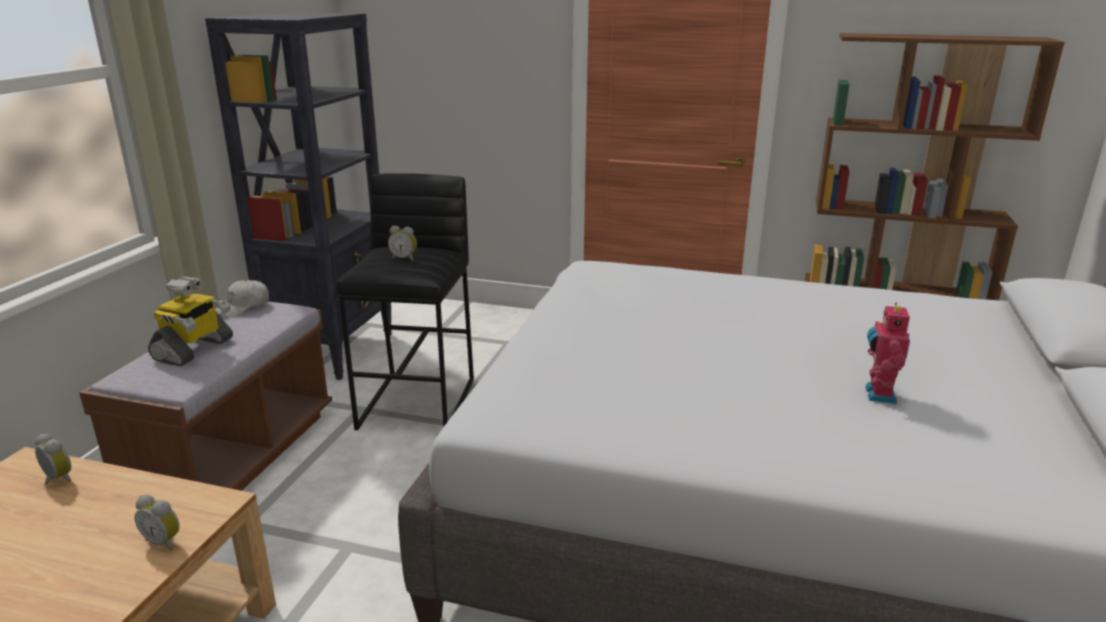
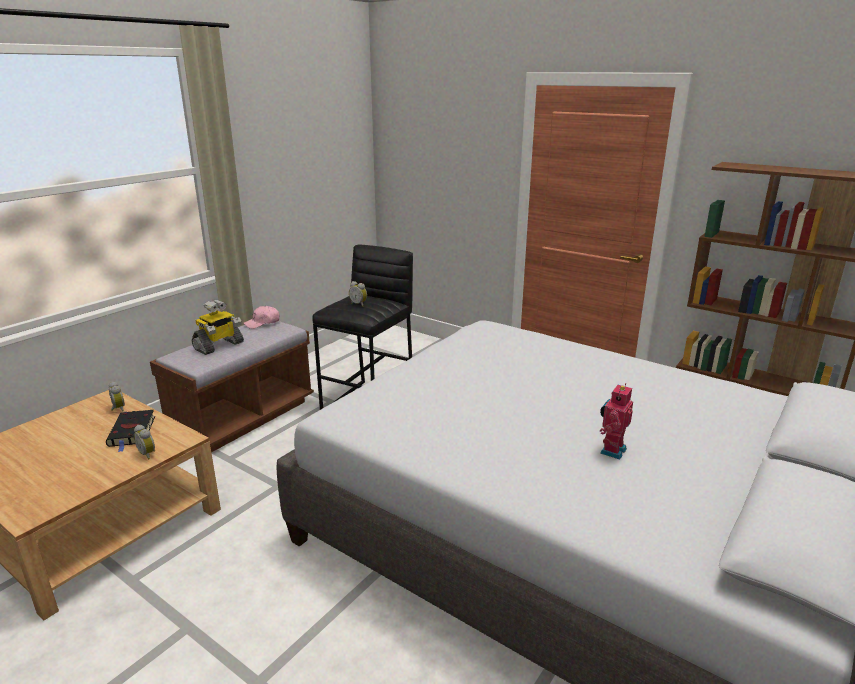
camera: 20 degrees right, 0 degrees up
black bookcase [205,12,392,380] -> none
white cap [215,279,269,317] -> pink cap [243,306,280,329]
none -> black book [106,410,155,452]

